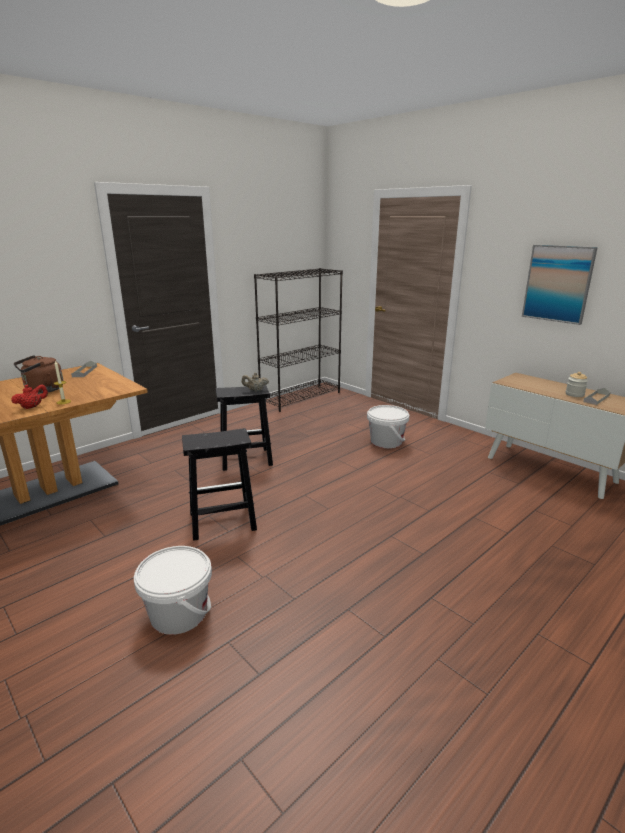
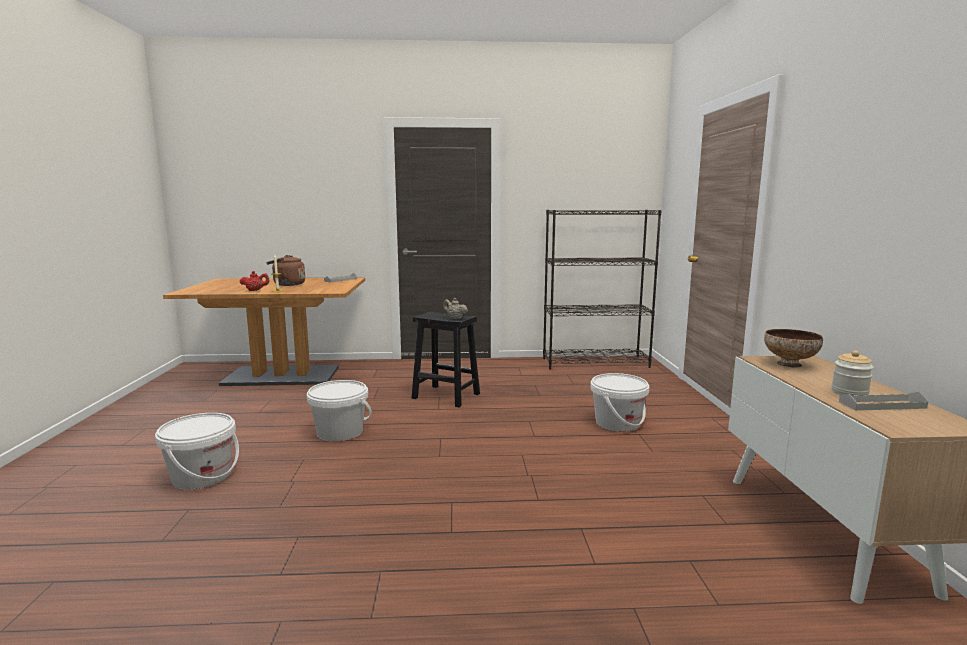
camera: 40 degrees right, 10 degrees down
black stool [182,428,257,541] -> white bucket [307,380,372,442]
picture [522,245,598,325] -> none
none -> bowl [764,329,823,367]

